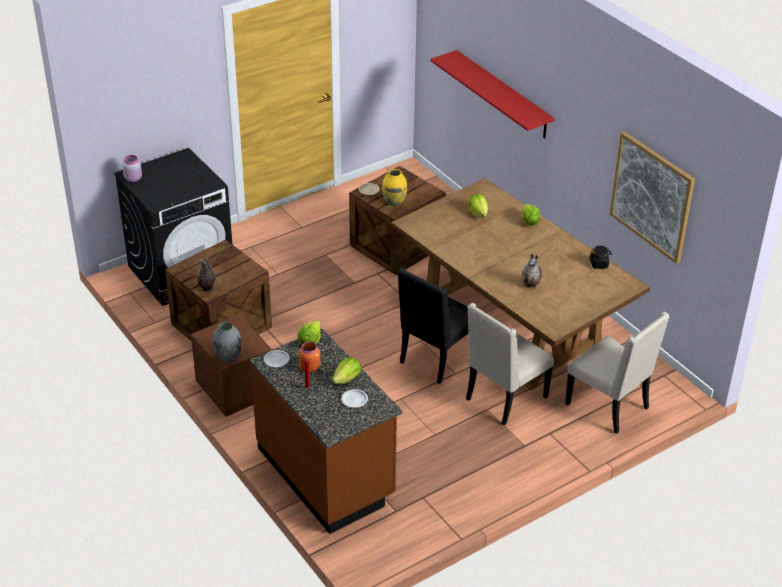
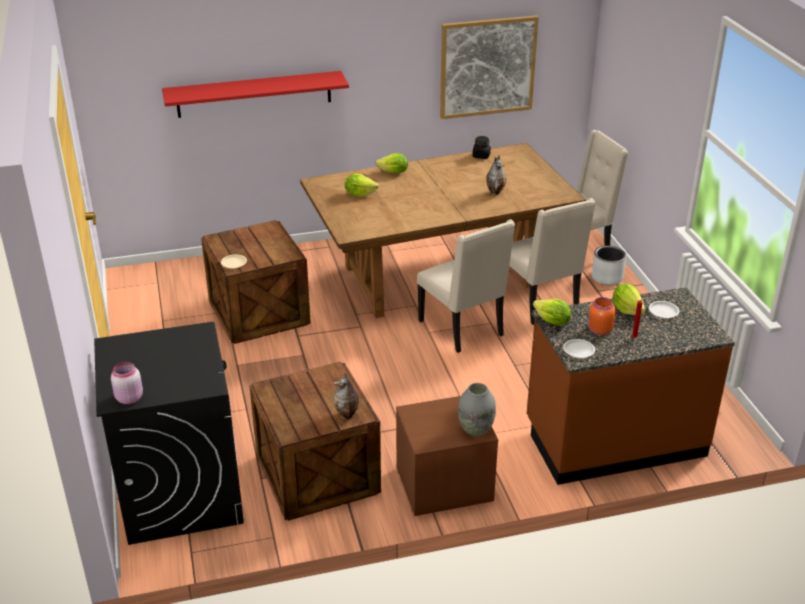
camera: 70 degrees left, 5 degrees down
yellow vase [382,169,407,206] -> none
black chair [398,267,468,384] -> beige chair [417,219,515,353]
none -> grey planter [591,246,627,285]

